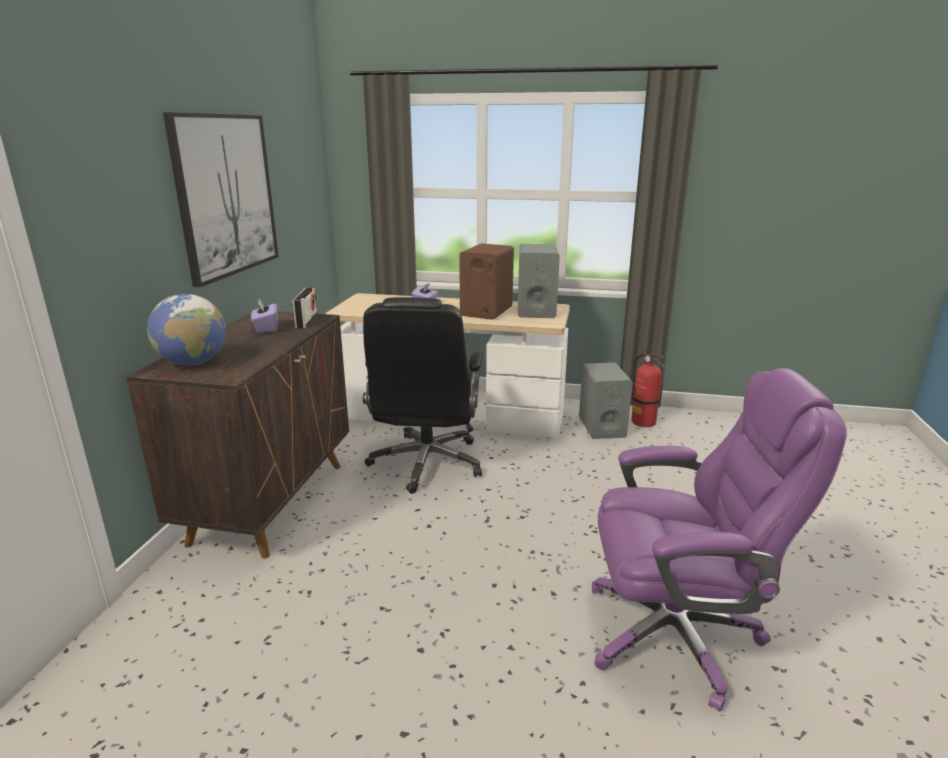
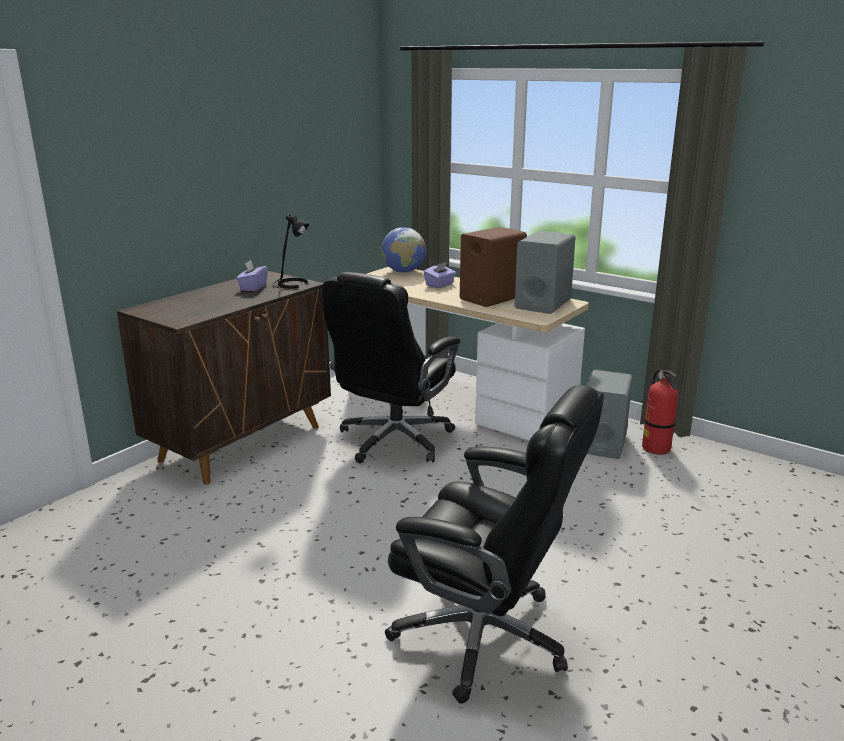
camera: 25 degrees right, 0 degrees up
globe [147,294,226,366] -> globe moved to [381,227,426,273]
picture [163,112,279,287] -> none
radio [292,287,317,328] -> black table lamp [273,214,309,289]
purple office chair [592,368,847,711] -> black office chair [385,385,604,704]

